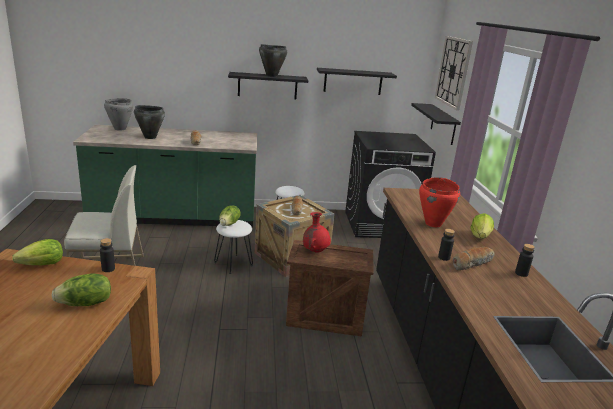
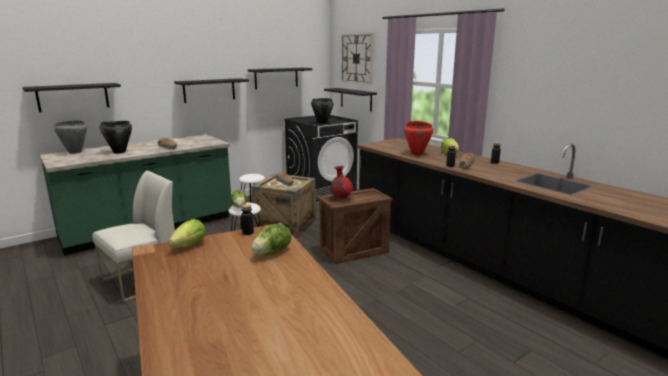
camera: 30 degrees left, 5 degrees down
black cooking pot [259,44,287,77] -> black cooking pot moved to [311,98,334,124]
none -> black shelf [22,83,121,112]

